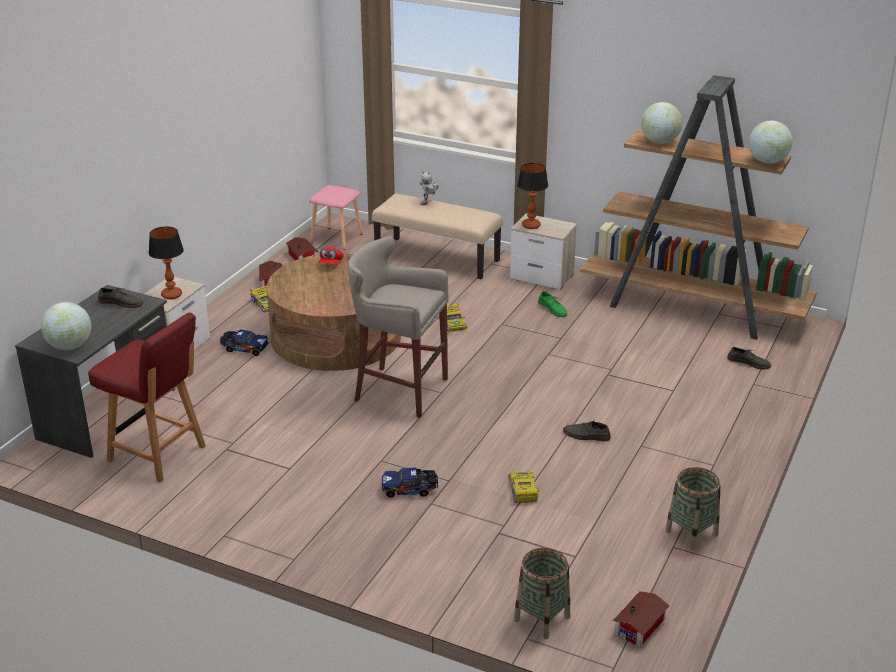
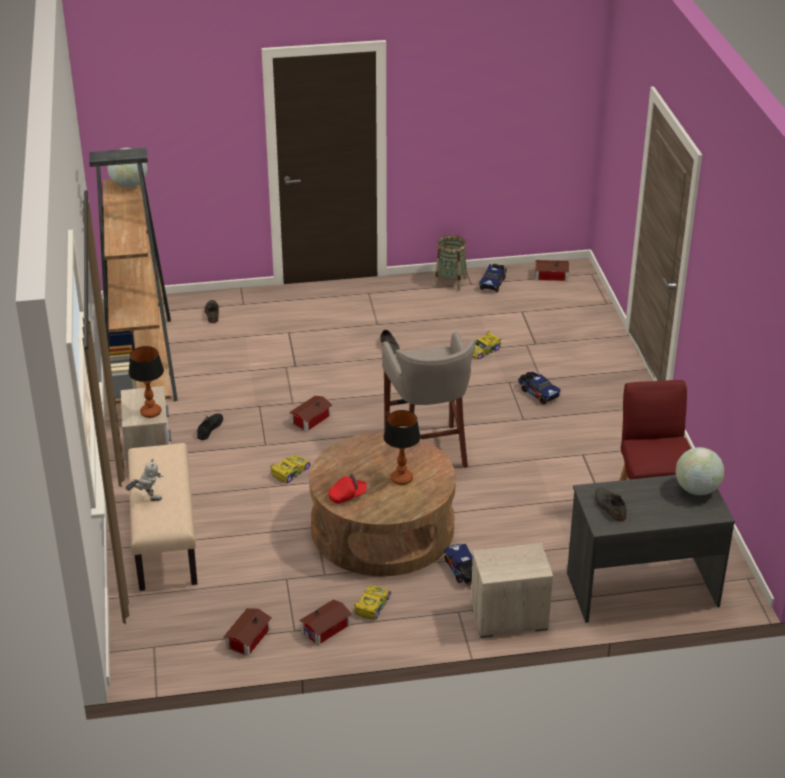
camera: 125 degrees left, 5 degrees up
table lamp [149,226,184,299] -> table lamp moved to [383,410,421,485]
pink stool [309,185,363,250] -> none
basket [514,548,570,639] -> none
green shoe [538,291,567,317] -> black shoe [197,413,223,440]
globe [641,102,682,144] -> none
none -> toy house [289,396,332,432]
none -> toy truck [480,264,507,292]

